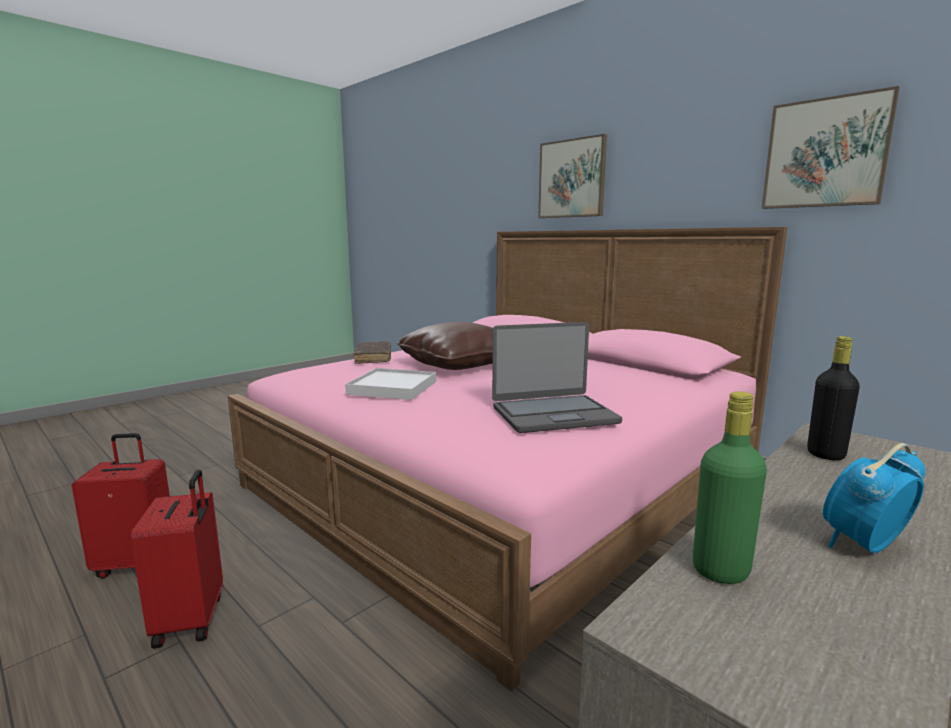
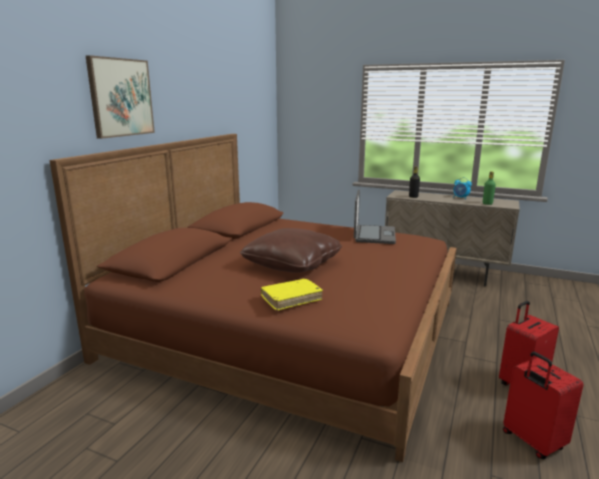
camera: 110 degrees left, 5 degrees up
pink bed [228,227,787,692] -> brown bed [49,134,457,462]
white tray [345,368,436,400] -> none
brown book [354,341,391,364] -> yellow book [261,279,323,311]
laptop [492,322,622,433] -> laptop turned 45 degrees clockwise [354,189,396,244]
picture [762,86,900,209] -> none

